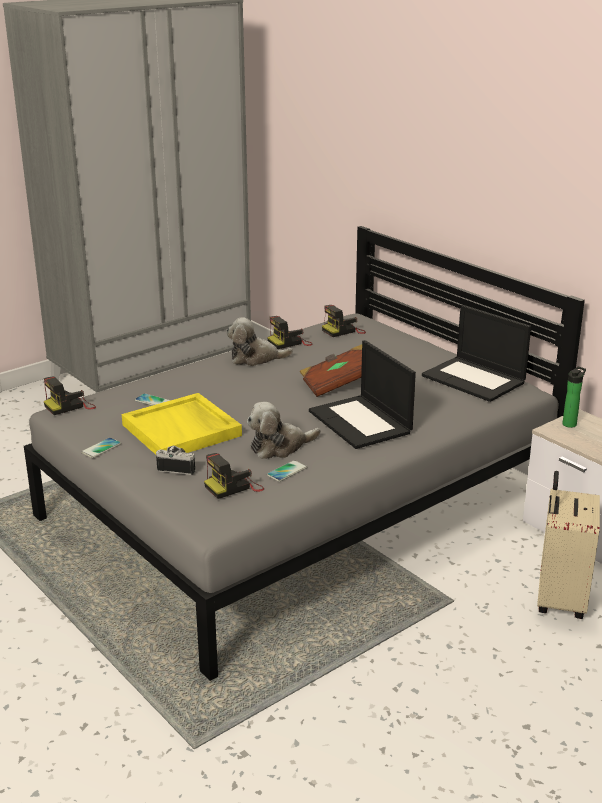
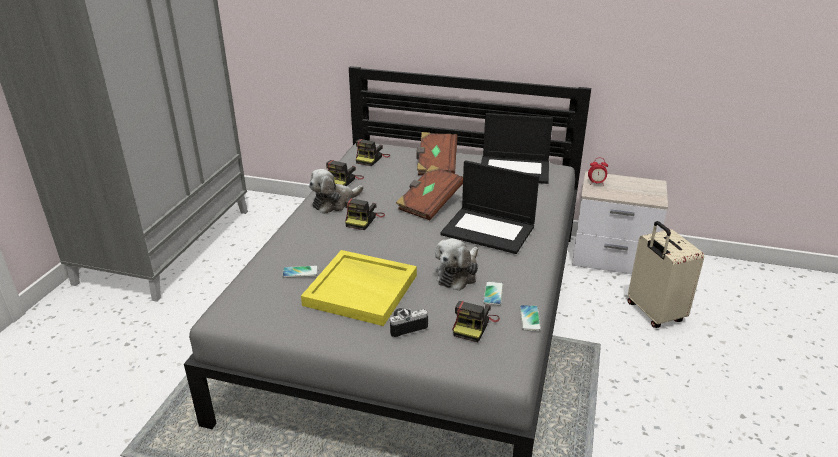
camera: 35 degrees left, 5 degrees up
camera [44,376,96,415] -> camera moved to [345,198,385,230]
phone [81,437,121,458] -> phone moved to [520,305,541,331]
bottle [563,367,586,428] -> alarm clock [588,158,608,186]
none -> brown book [416,132,457,176]

